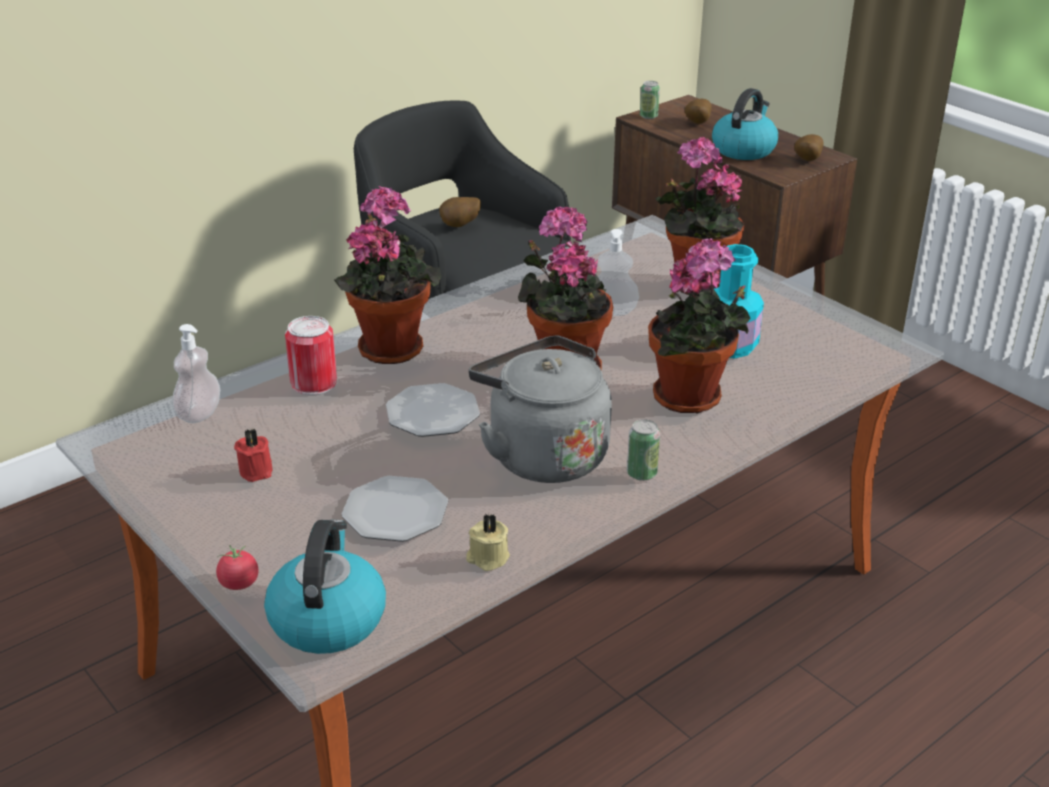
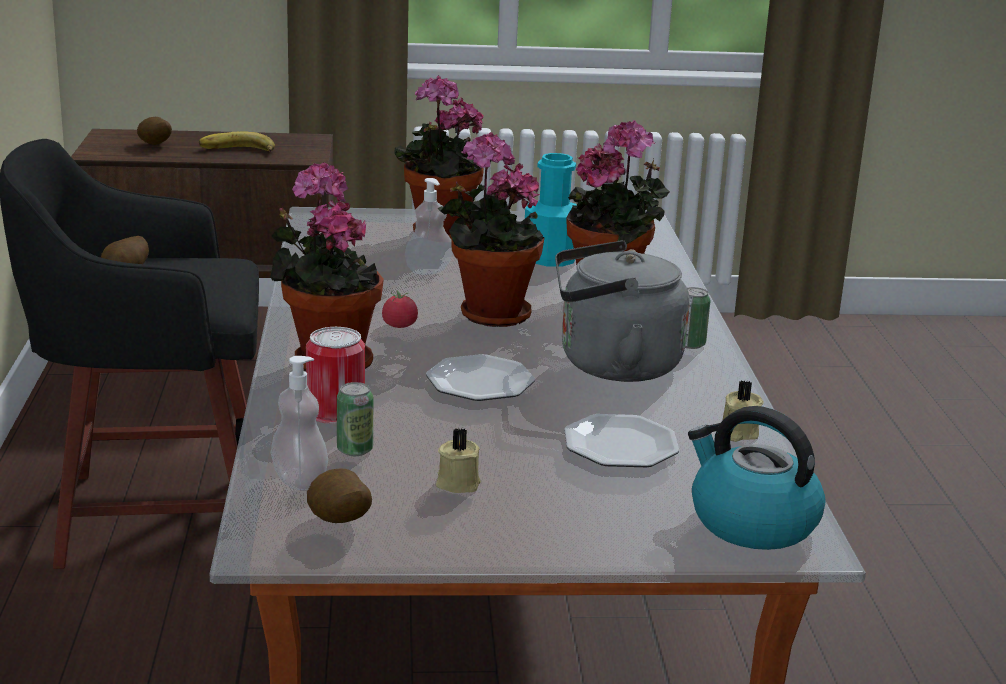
camera: 55 degrees left, 10 degrees down
tomato [216,545,258,590] -> tomato moved to [382,290,418,328]
red candle [234,428,273,482] -> beige candle [436,428,481,493]
can [640,81,660,119] -> can moved to [337,382,373,456]
kettle [712,88,778,160] -> banana [199,131,275,152]
potato [794,134,824,161] -> potato moved to [307,469,372,523]

